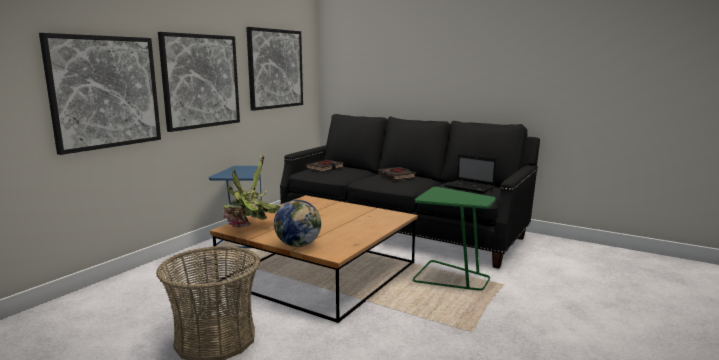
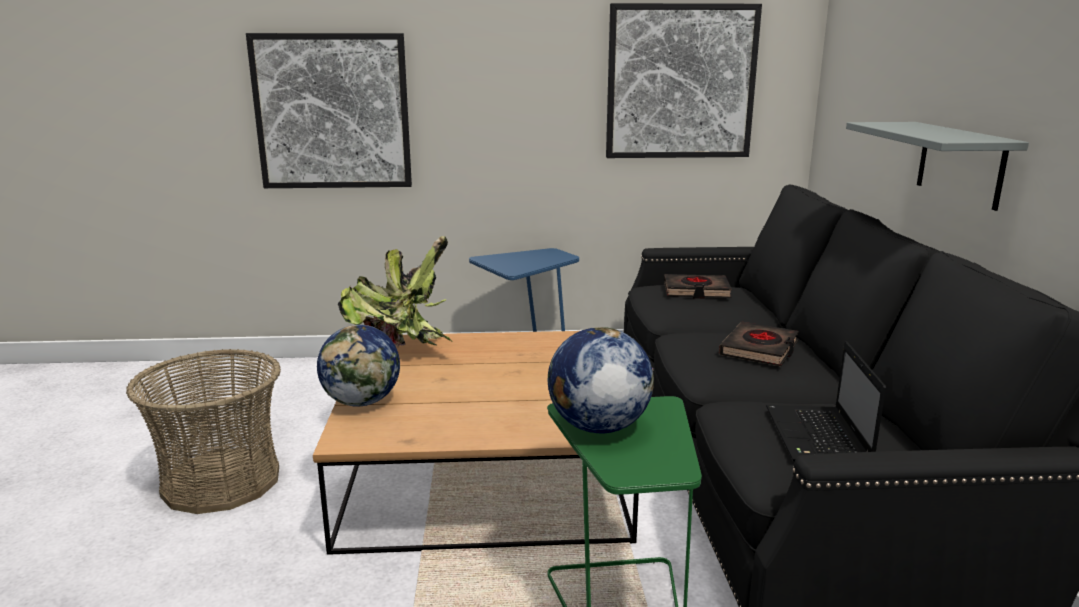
camera: 55 degrees right, 5 degrees up
picture [158,32,240,132] -> none
none -> globe [548,327,654,433]
none -> grey shelf [846,122,1029,211]

